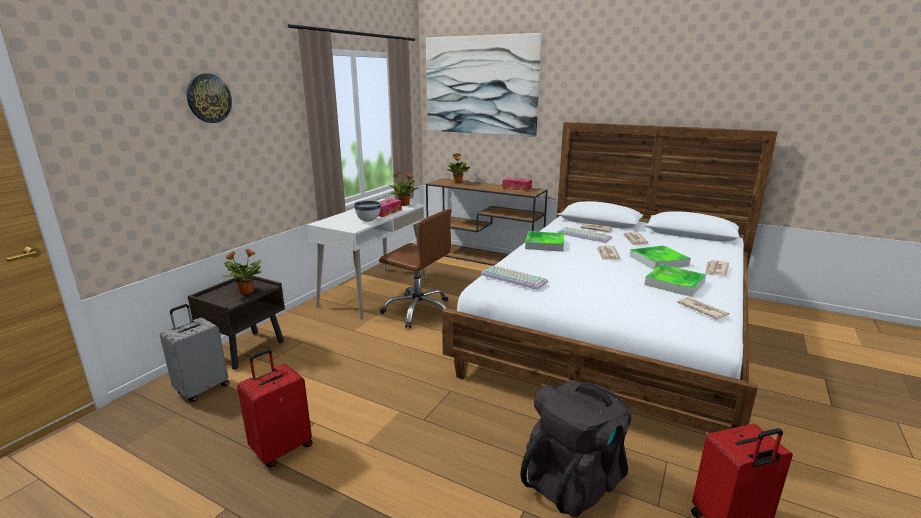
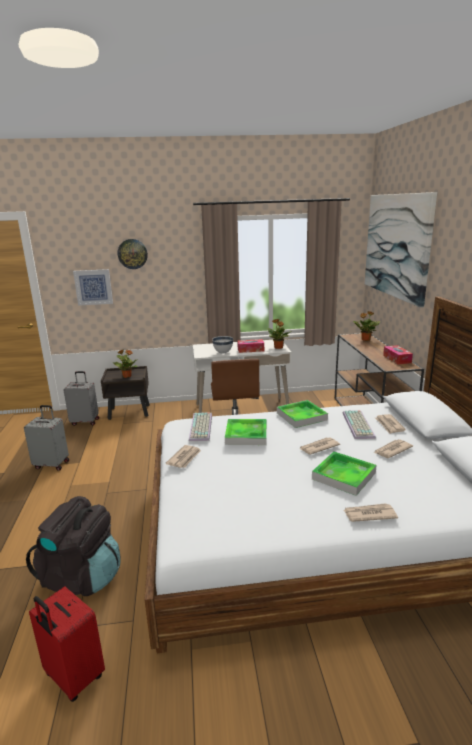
camera: 55 degrees right, 0 degrees up
red suitcase [237,349,312,467] -> grey suitcase [24,405,69,471]
tray [645,264,706,297] -> tray moved to [225,419,267,445]
newspaper [677,297,730,319] -> newspaper moved to [166,445,201,468]
none -> picture [73,269,113,306]

